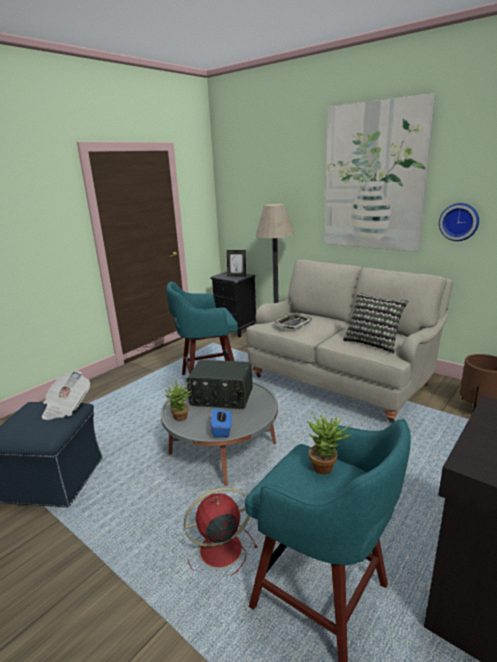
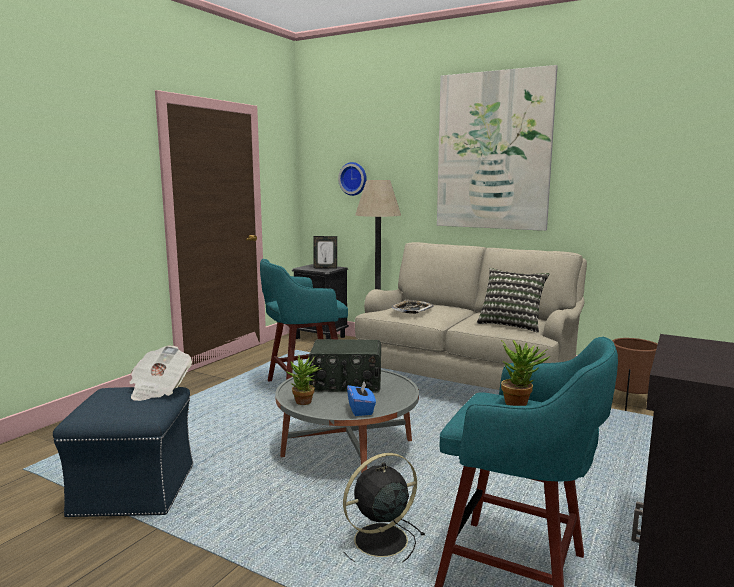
camera: 10 degrees left, 10 degrees down
red fan [184,487,258,576] -> black fan [343,453,426,563]
wall clock [439,203,479,241] -> wall clock moved to [338,162,367,196]

